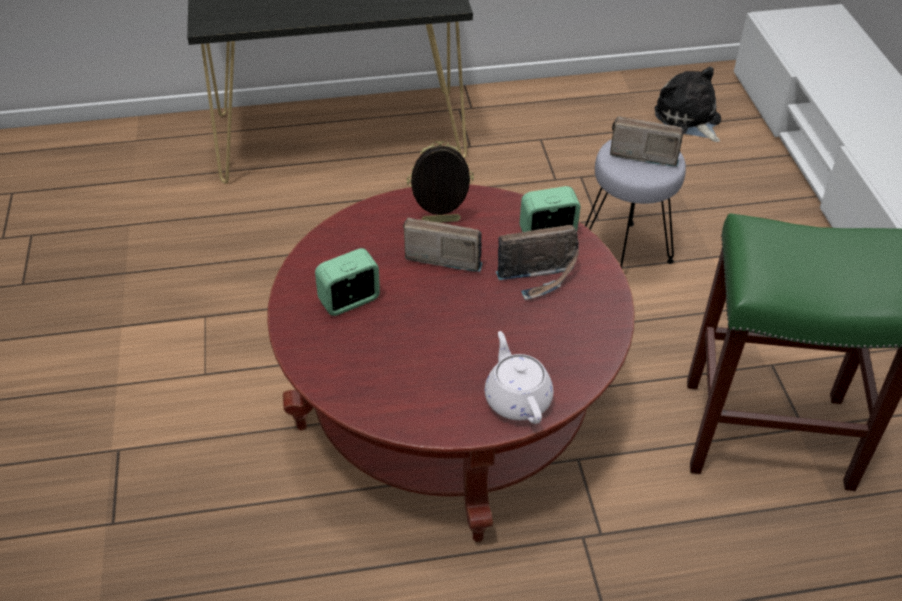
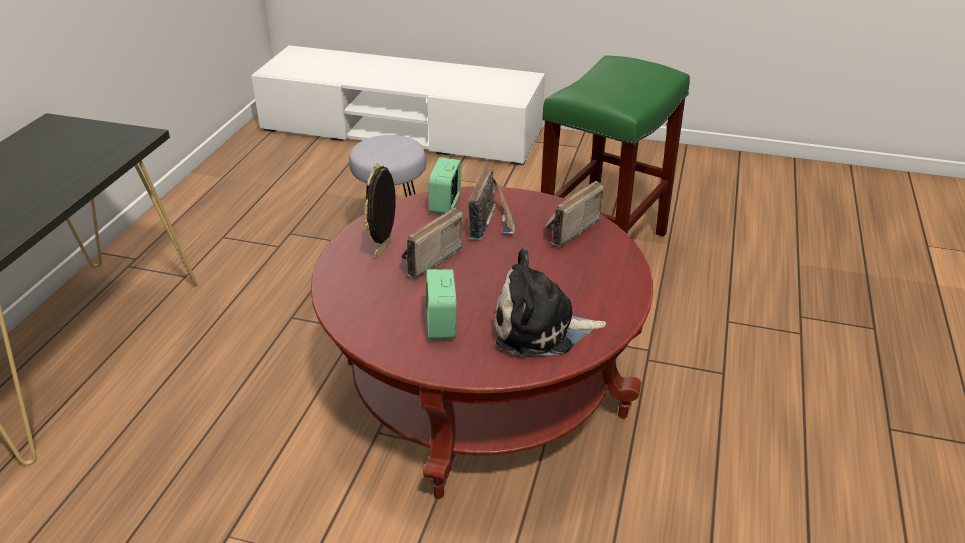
camera: 65 degrees left, 10 degrees down
white teapot [484,331,553,424] -> none
radio [610,116,684,167] -> radio moved to [546,181,604,247]
plush toy [655,67,721,142] -> plush toy moved to [495,249,606,356]

